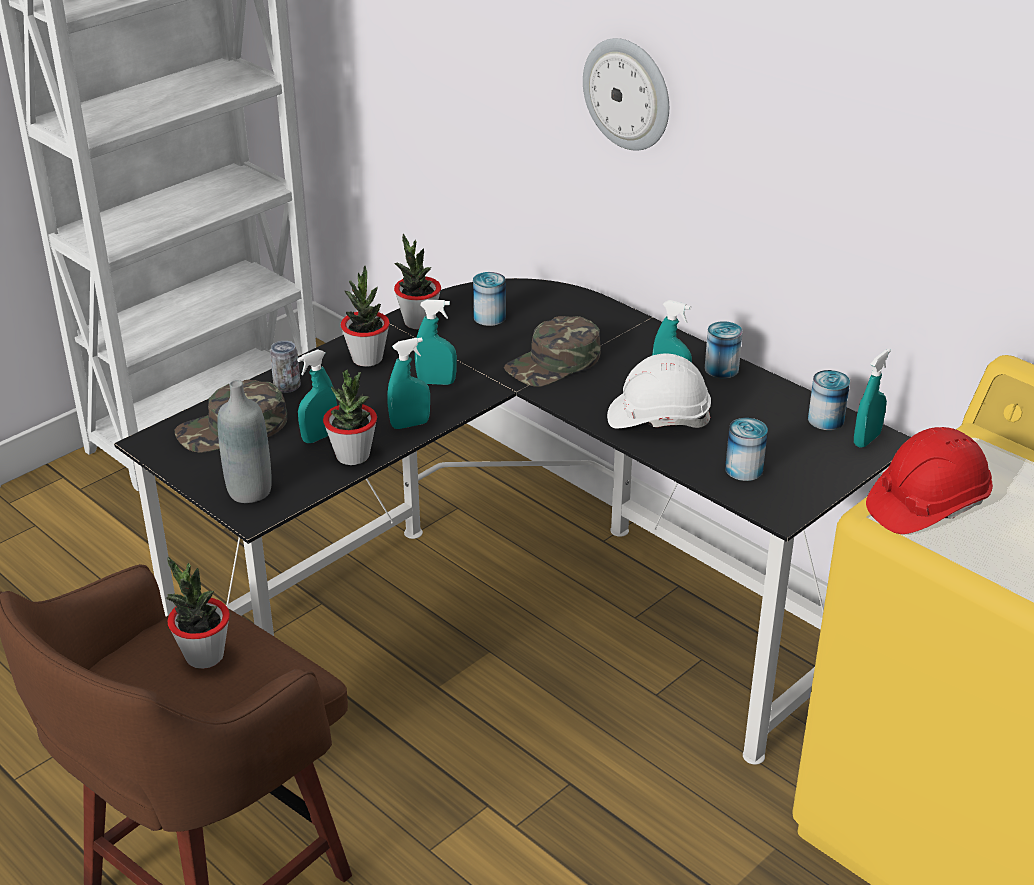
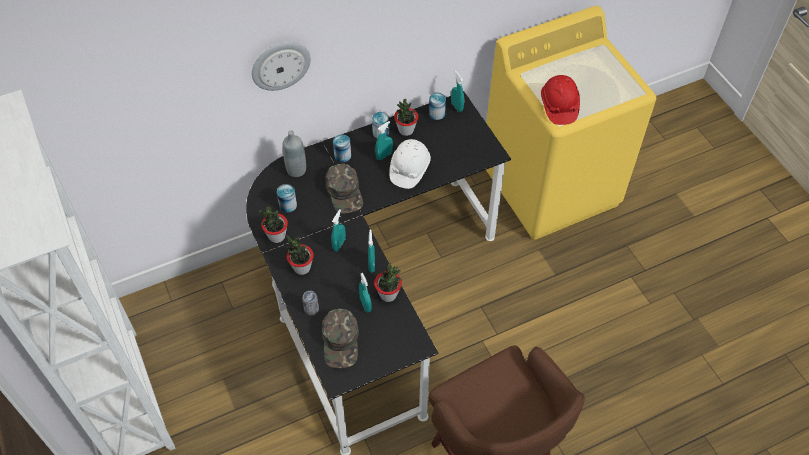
camera: 70 degrees left, 20 degrees up
potted plant [166,557,230,669] -> potted plant moved to [394,99,418,136]
grey bottle [217,380,272,503] -> grey bottle moved to [283,130,306,177]
can [725,418,768,481] -> can moved to [333,134,351,162]

